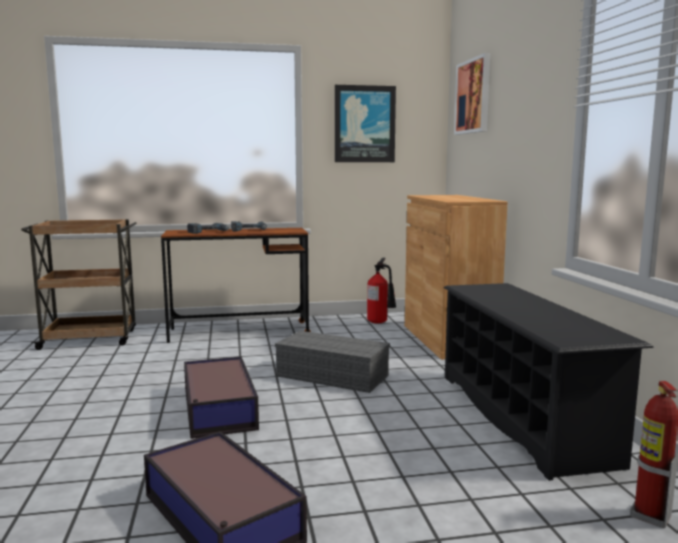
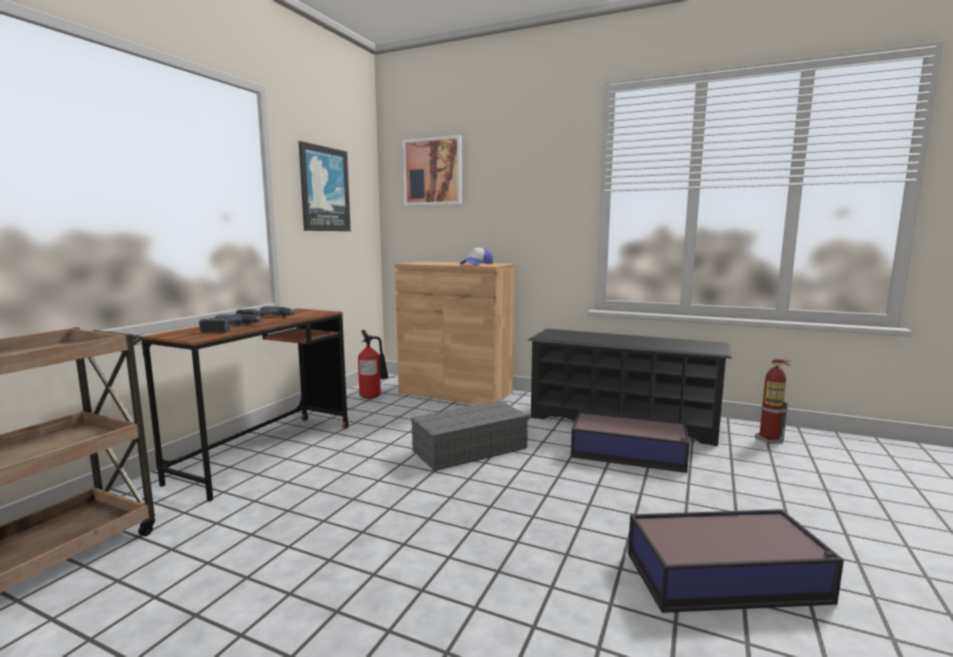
camera: 55 degrees left, 0 degrees up
storage box [184,356,259,439] -> storage box moved to [571,411,690,473]
none -> cap [460,248,493,265]

